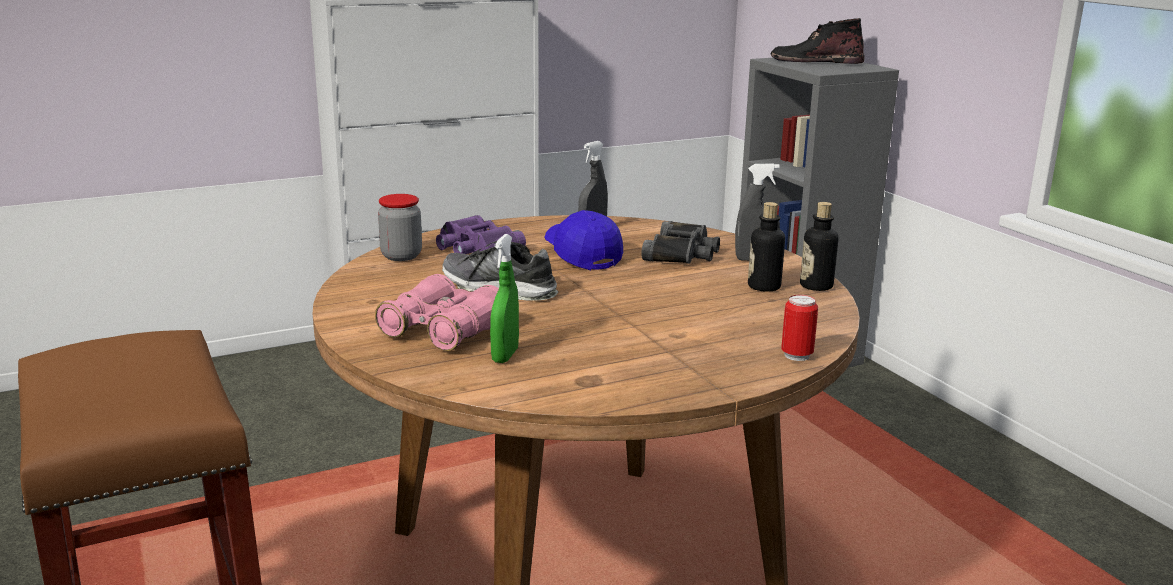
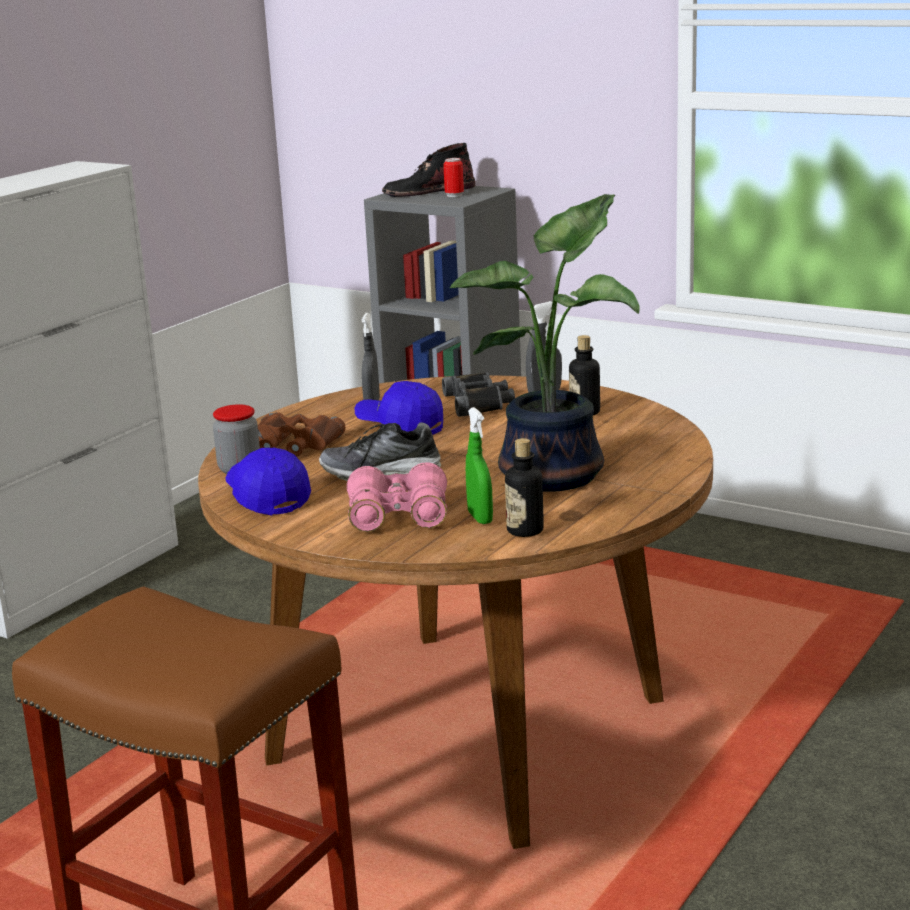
camera: 30 degrees left, 0 degrees up
purple binoculars [436,215,526,254] -> brown binoculars [258,412,345,457]
can [781,295,818,361] -> can moved to [444,158,464,197]
bottle [800,202,839,291] -> bottle moved to [505,438,544,537]
none -> blue cap [225,448,311,516]
none -> potted plant [450,194,640,492]

